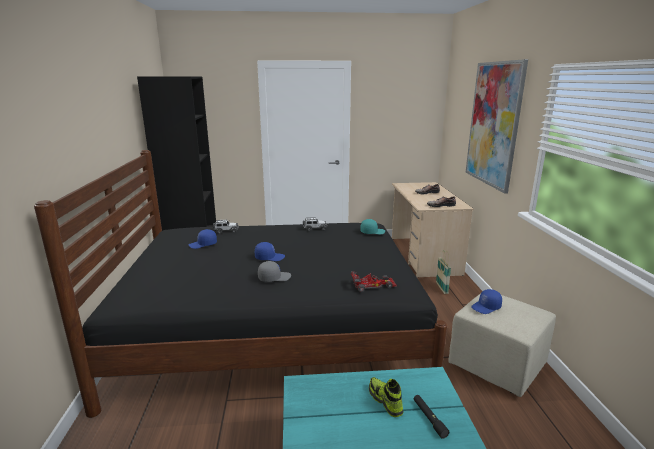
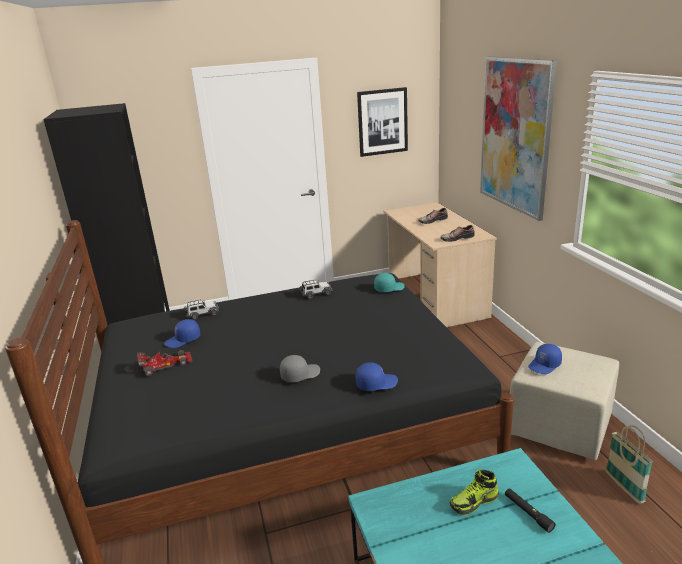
camera: 10 degrees left, 5 degrees up
blue cap [255,242,285,261] -> blue cap moved to [356,362,398,391]
toy car [351,271,397,292] -> toy car moved to [137,350,193,376]
shoe [369,377,404,417] -> shoe turned 75 degrees counterclockwise [450,469,499,515]
basket [436,250,451,294] -> basket moved to [606,425,653,504]
none -> picture [357,87,408,157]

